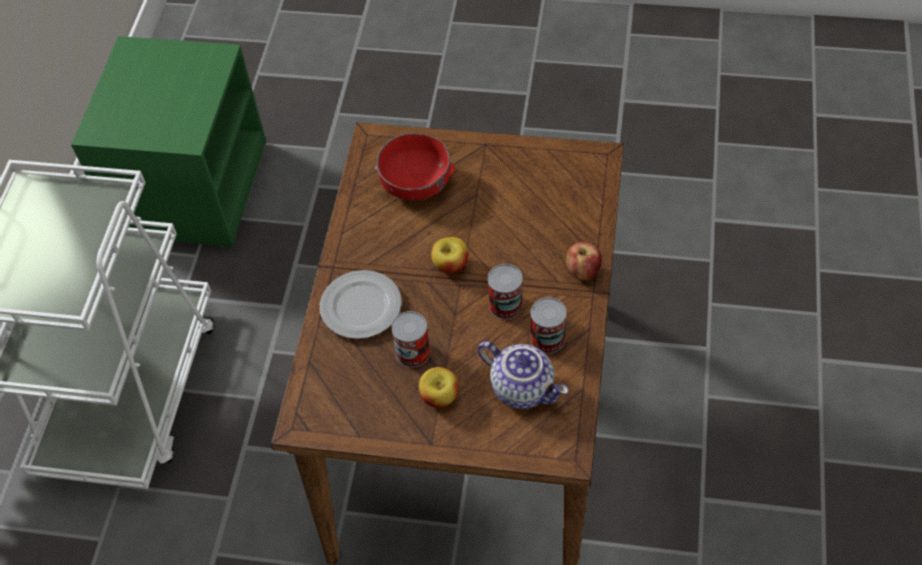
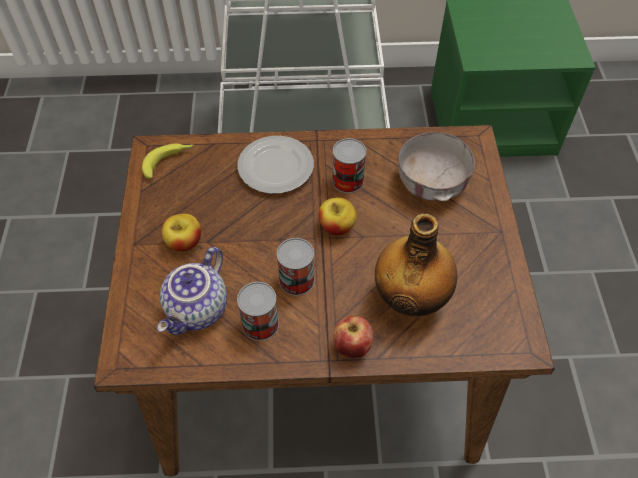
camera: 75 degrees right, 0 degrees up
red bowl [375,133,455,200] -> grey bowl [398,132,475,201]
can [391,311,431,367] -> can moved to [332,138,366,193]
none -> banana [142,144,194,179]
none -> bottle [375,214,457,316]

